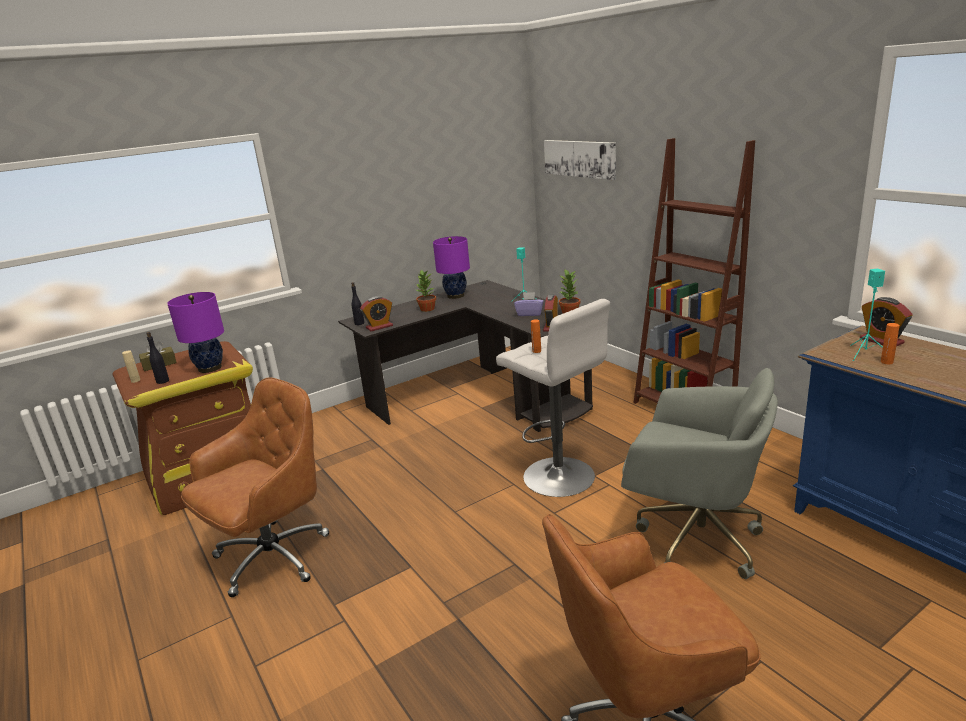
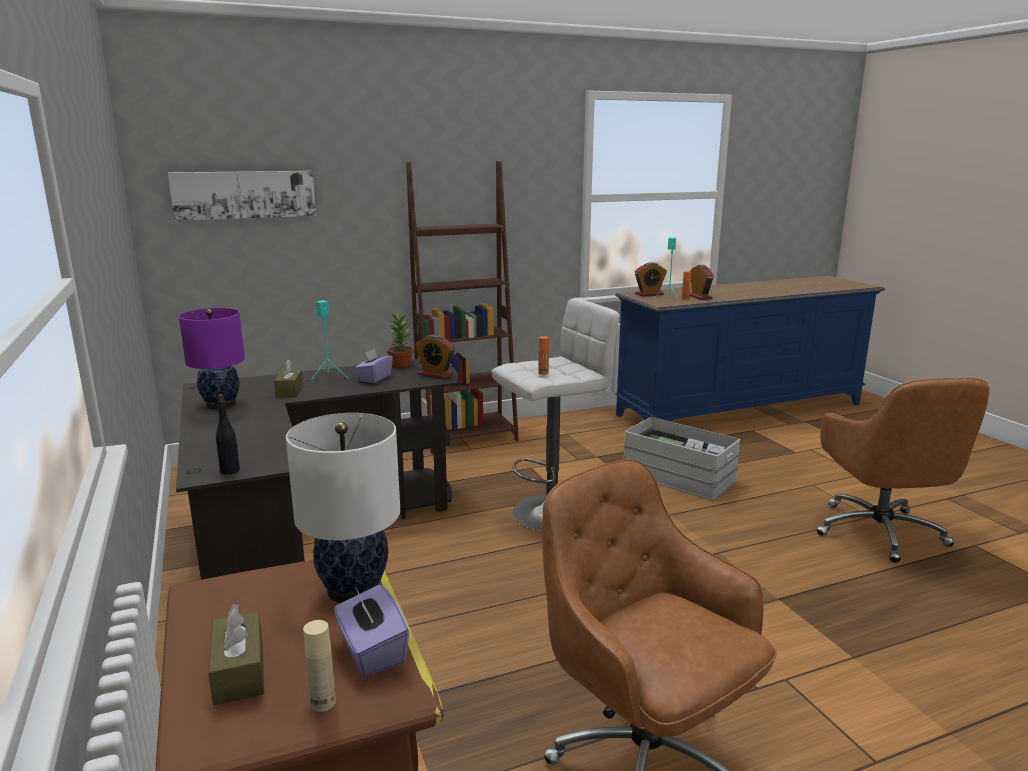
camera: 80 degrees left, 5 degrees down
black bottle [146,332,169,384] -> purple tissue box [334,585,409,676]
purple table lamp [167,292,224,373] -> white table lamp [286,413,400,603]
alarm clock [360,296,393,331] -> alarm clock moved to [690,265,714,300]
potted plant [416,270,436,312] -> none
grey office chair [621,368,778,579] -> grey storage box [623,417,740,501]
none -> brown tissue box [274,360,303,397]

